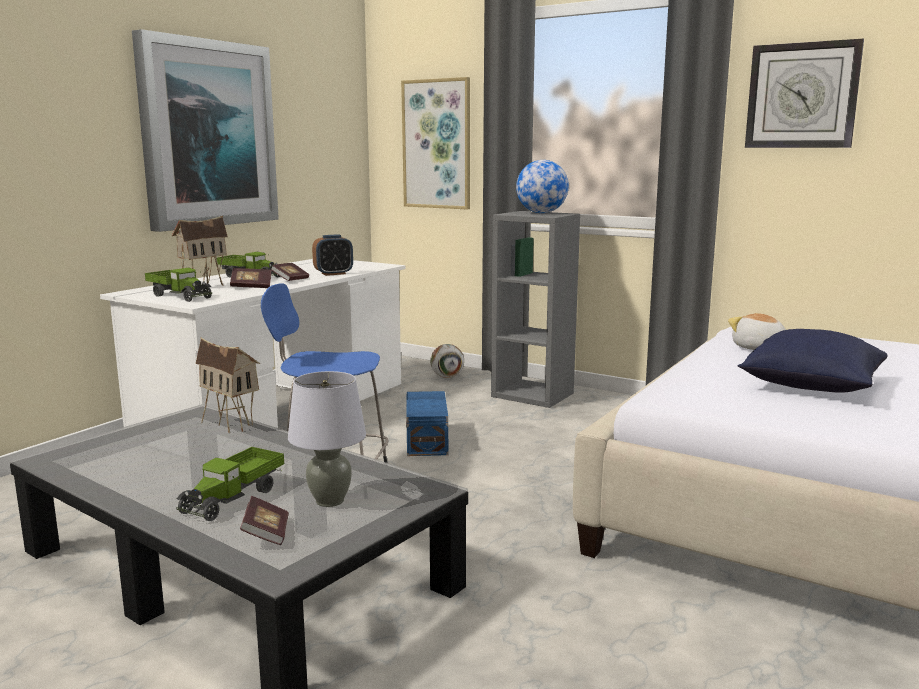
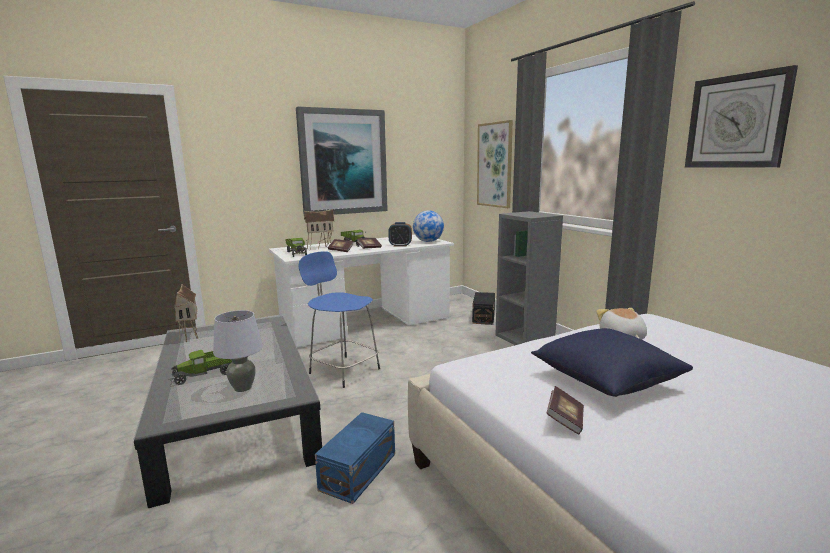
camera: 30 degrees right, 0 degrees up
toy house [195,338,260,433] -> toy house moved to [174,285,199,342]
book [240,496,289,545] -> book moved to [547,386,584,434]
blue storage box [406,391,448,456] -> blue storage box moved to [315,412,395,504]
football [430,344,464,378] -> black storage box [472,292,495,325]
globe [516,160,569,213] -> globe moved to [413,211,444,242]

